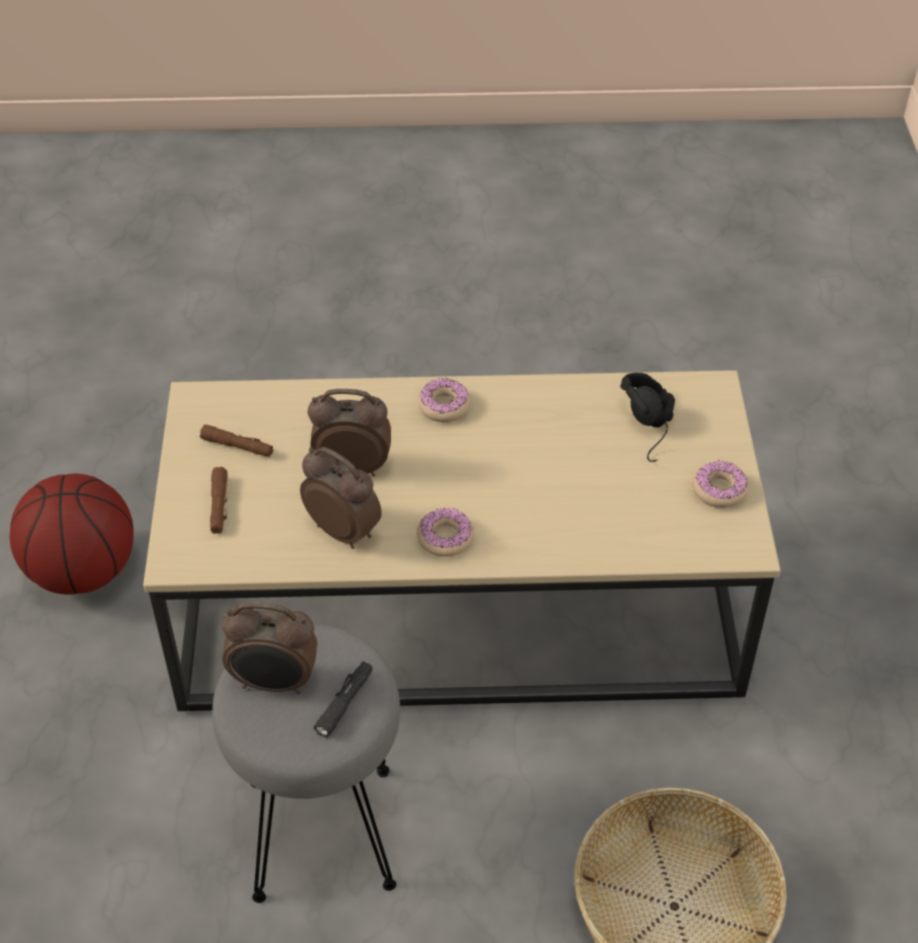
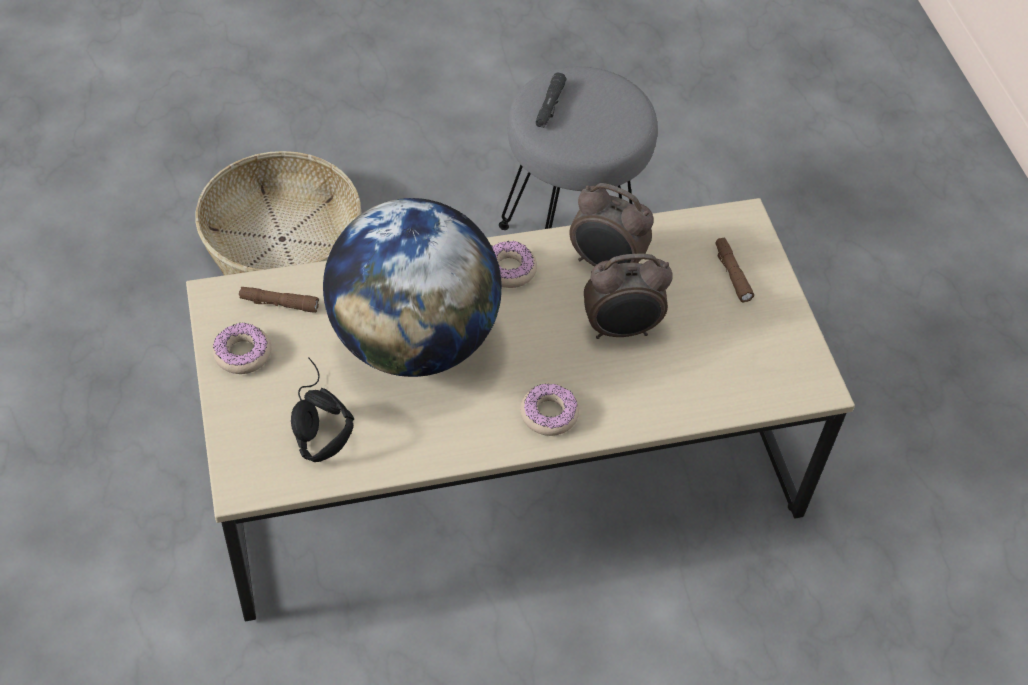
camera: 165 degrees right, 5 degrees up
basketball [10,474,133,595] -> none
brown flashlight [200,425,273,457] -> brown flashlight moved to [239,287,319,313]
alarm clock [222,602,317,694] -> none
none -> globe [323,198,502,377]

